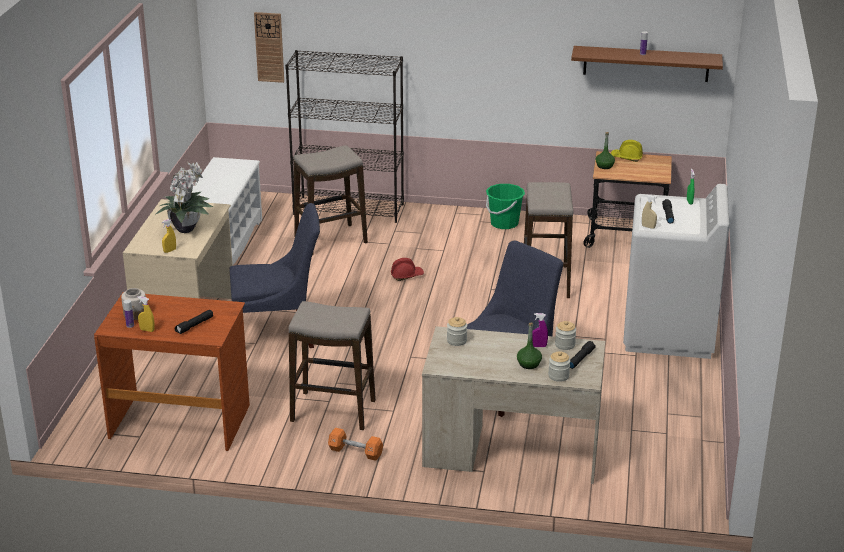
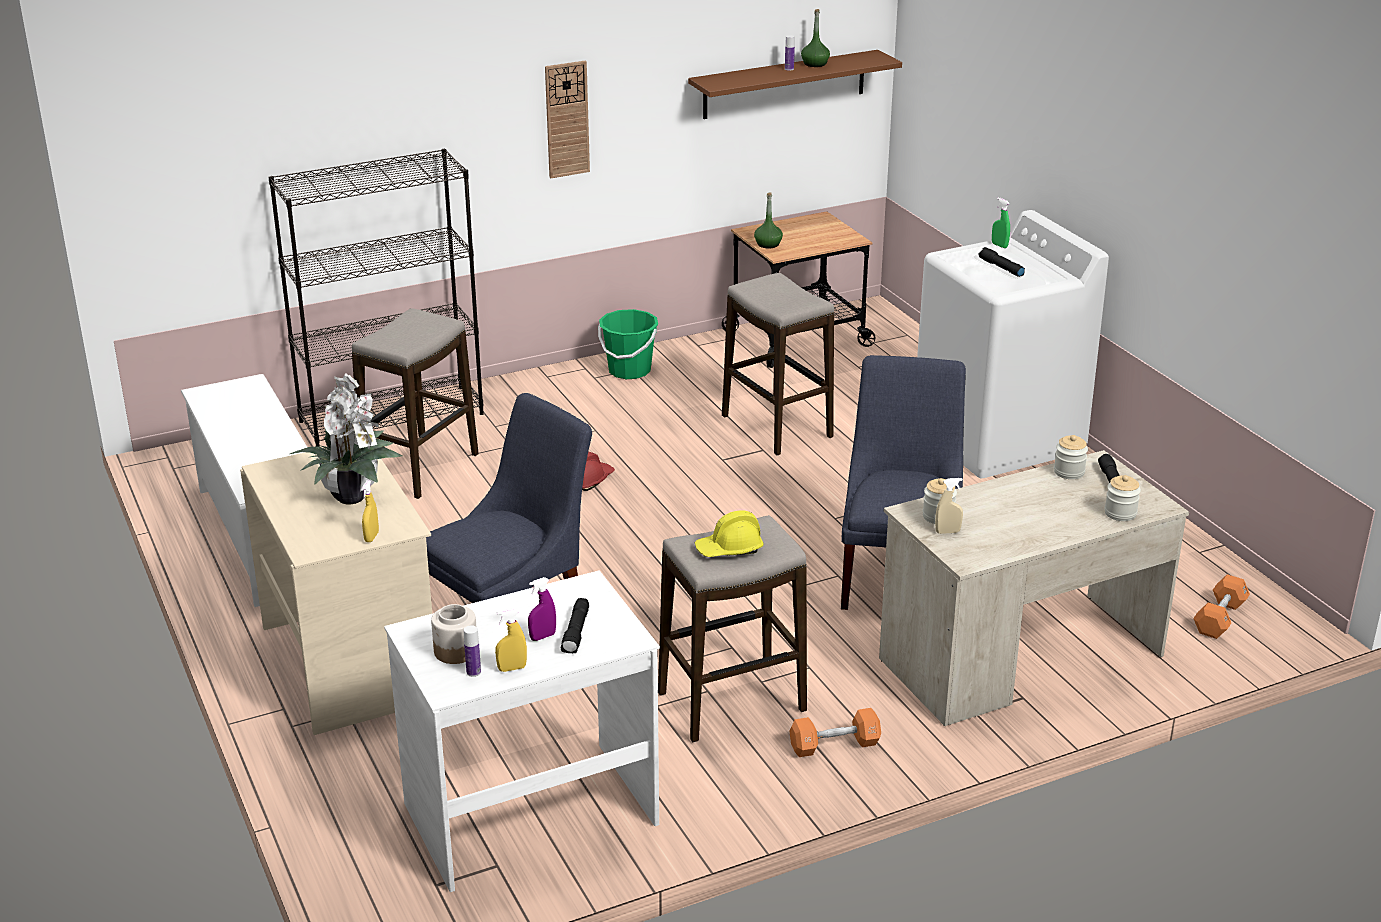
camera: 35 degrees left, 0 degrees up
brown desk [94,292,250,451] -> white desk [384,570,660,892]
wall clock [254,12,284,83] -> wall clock moved to [545,61,590,178]
green bottle [517,322,542,369] -> green bottle moved to [801,9,830,67]
purple spray bottle [533,313,548,347] -> purple spray bottle moved to [528,577,556,641]
yellow hard hat [611,140,643,162] -> yellow hard hat moved to [695,511,764,557]
beige spray bottle [642,195,657,229] -> beige spray bottle moved to [935,478,963,534]
none -> orange dumbbell [1193,574,1250,639]

